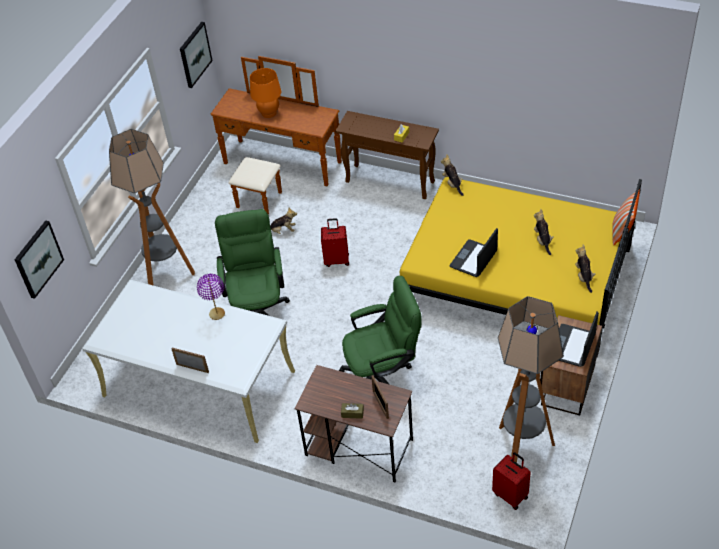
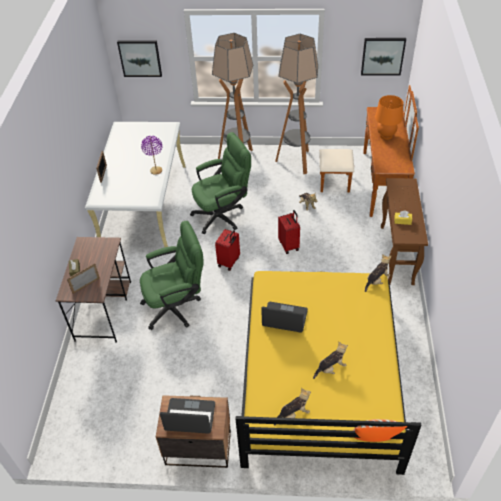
camera: 70 degrees right, 0 degrees up
green office chair [339,276,421,385] -> green office chair turned 75 degrees counterclockwise [140,221,204,330]
red suitcase [492,452,531,510] -> red suitcase moved to [215,229,240,271]
floor lamp [498,296,564,463] -> floor lamp moved to [275,34,318,174]

